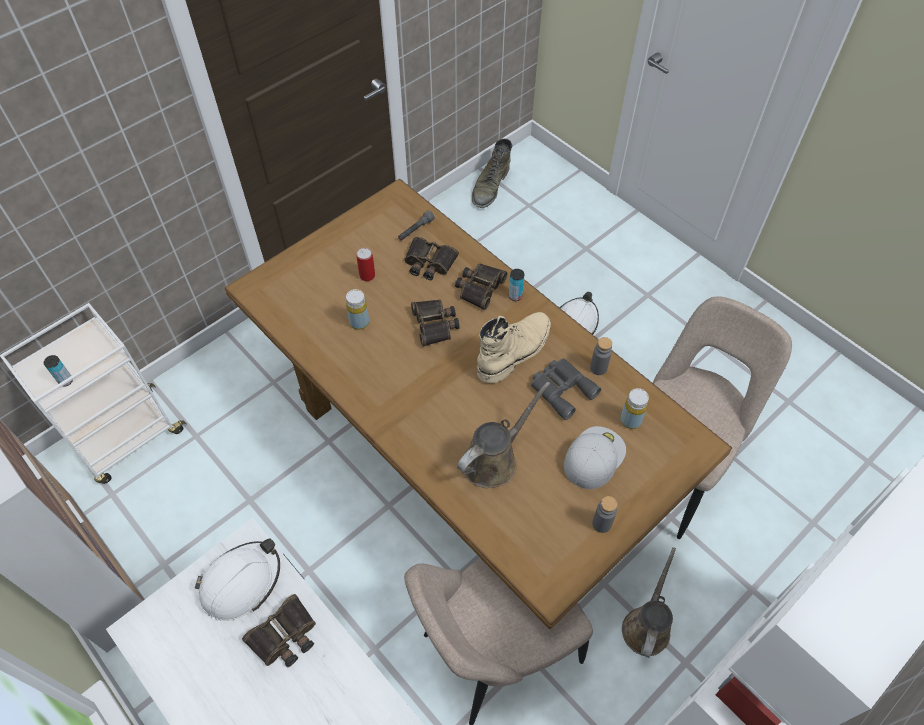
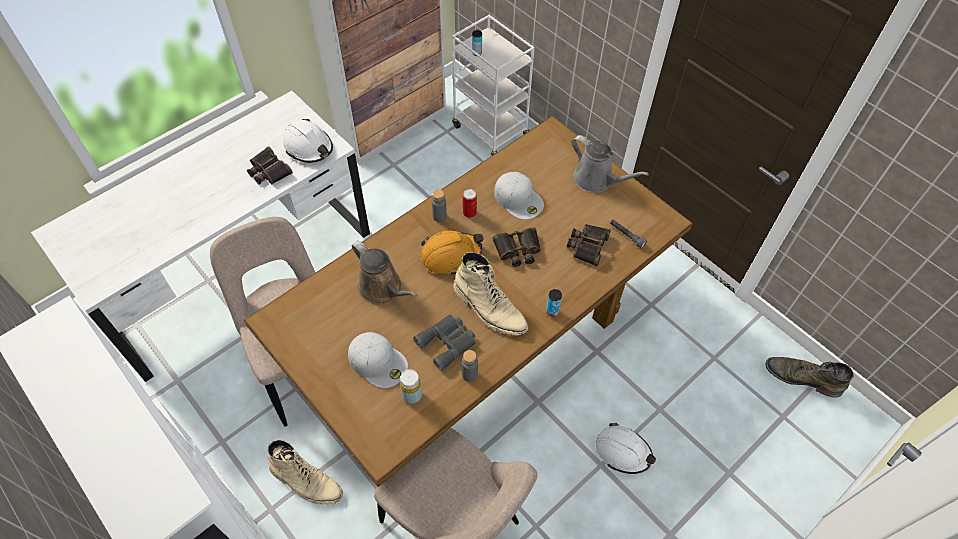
camera: 90 degrees right, 0 degrees up
yellow bottle [346,289,369,330] -> white cap [494,172,544,220]
can [356,248,375,281] -> can moved to [463,189,477,218]
binoculars [455,263,508,310] -> none
grey bottle [592,496,617,533] -> grey bottle moved to [432,189,447,222]
brown watering can [622,547,676,658] -> beige boot [268,440,343,504]
none -> orange hard hat [420,231,484,275]
none -> grey watering can [571,135,649,193]

